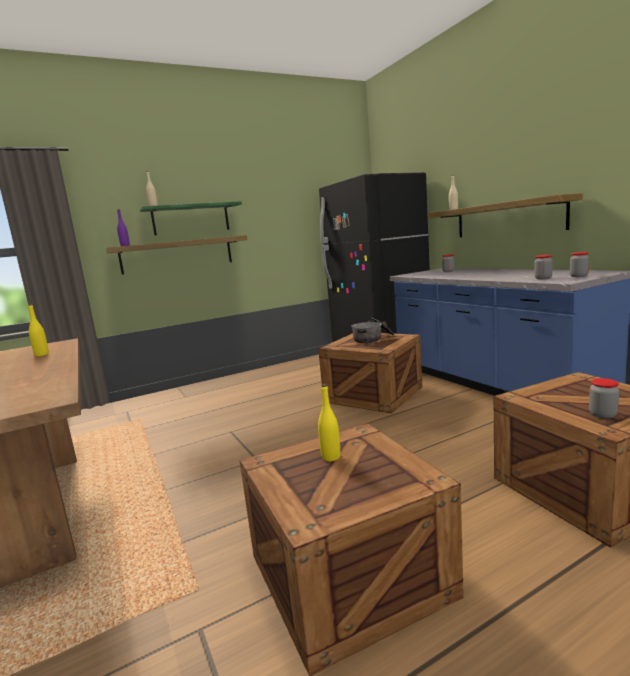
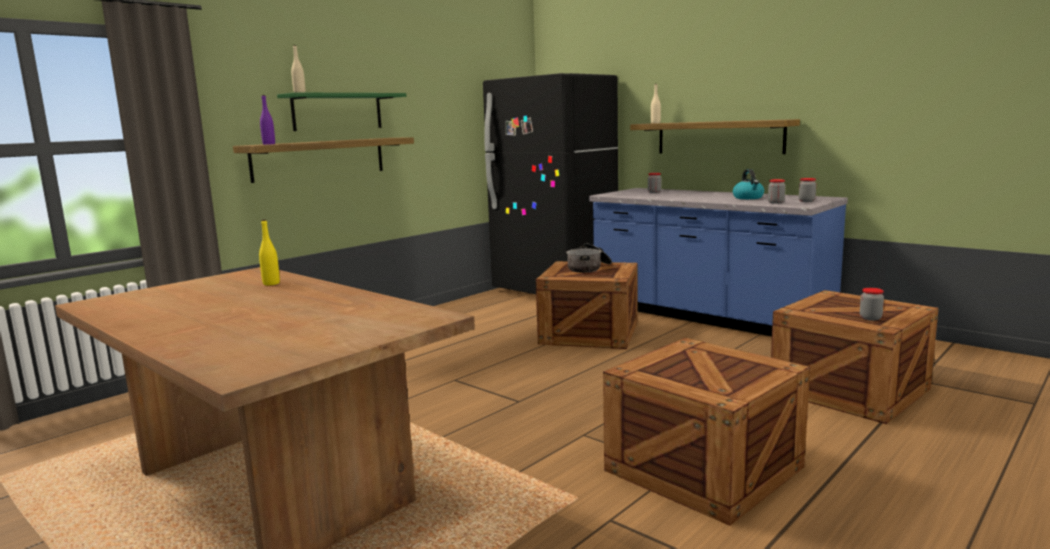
camera: 20 degrees left, 0 degrees up
yellow bottle [318,384,340,461] -> none
none -> kettle [733,169,764,199]

